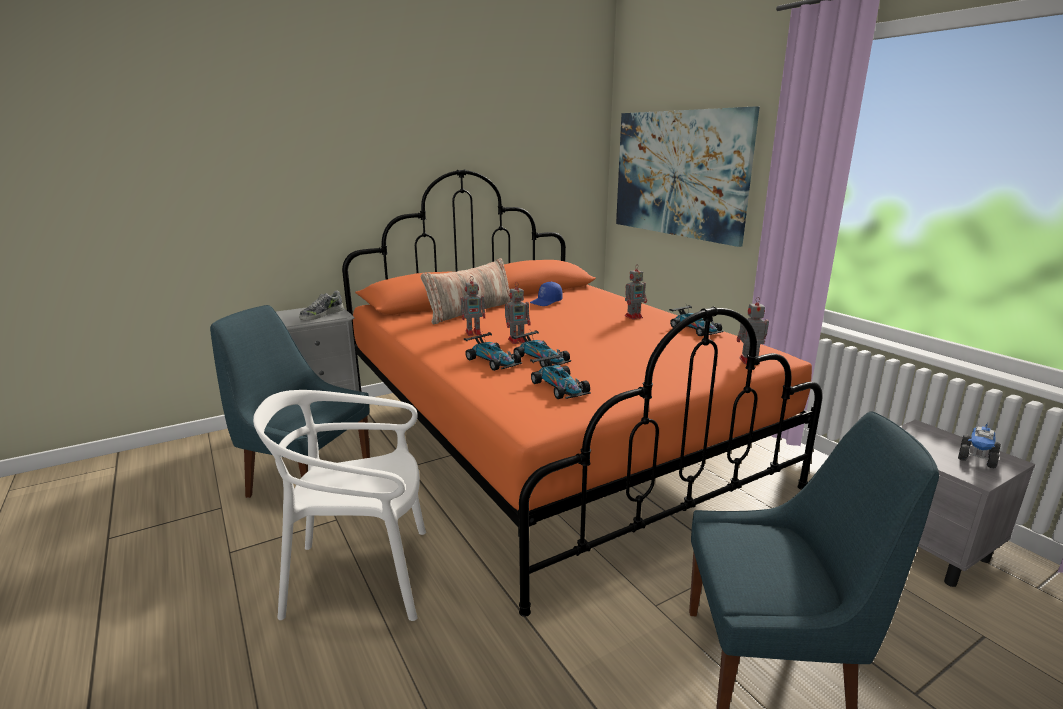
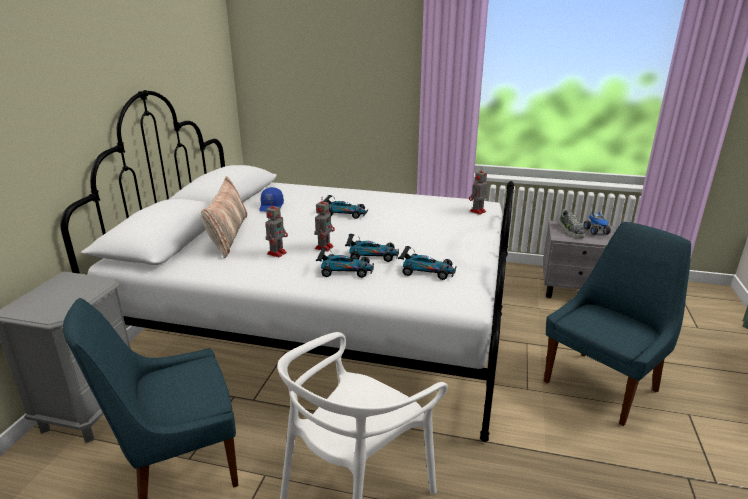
camera: 45 degrees left, 5 degrees up
shoe [299,291,344,320] -> shoe moved to [559,209,586,238]
orange bed [342,169,823,617] -> white bed [61,90,514,442]
picture [616,106,760,247] -> none
toy robot [625,266,647,320] -> none
toy car [669,304,724,336] -> toy car moved to [323,194,368,219]

